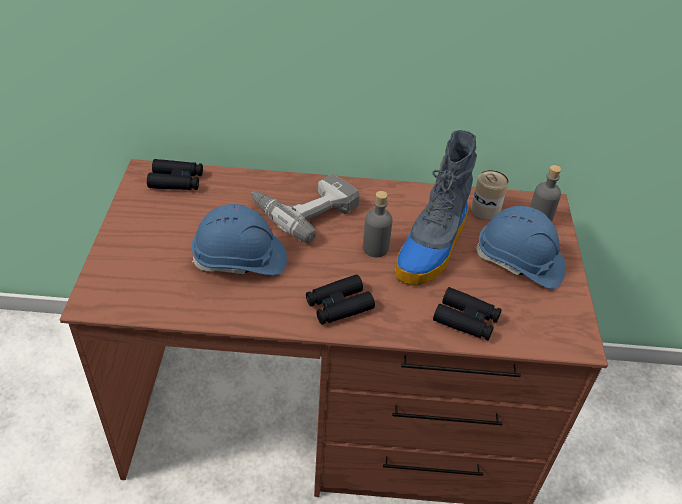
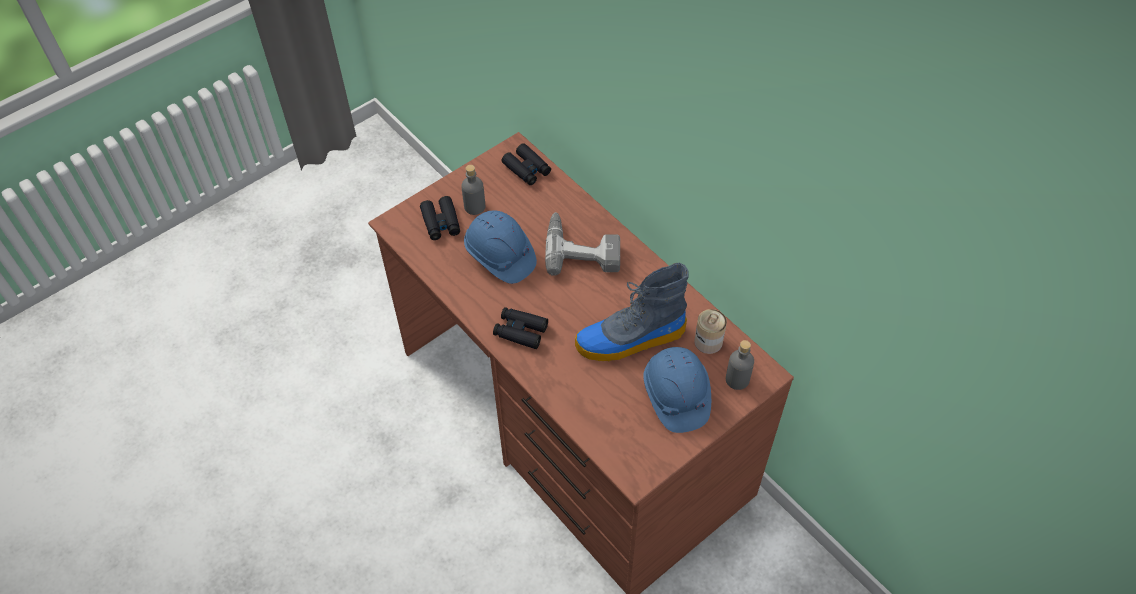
camera: 50 degrees right, 10 degrees up
grey bottle [363,191,393,257] -> grey bottle moved to [461,165,485,215]
black binoculars [433,287,502,341] -> black binoculars moved to [420,196,460,240]

